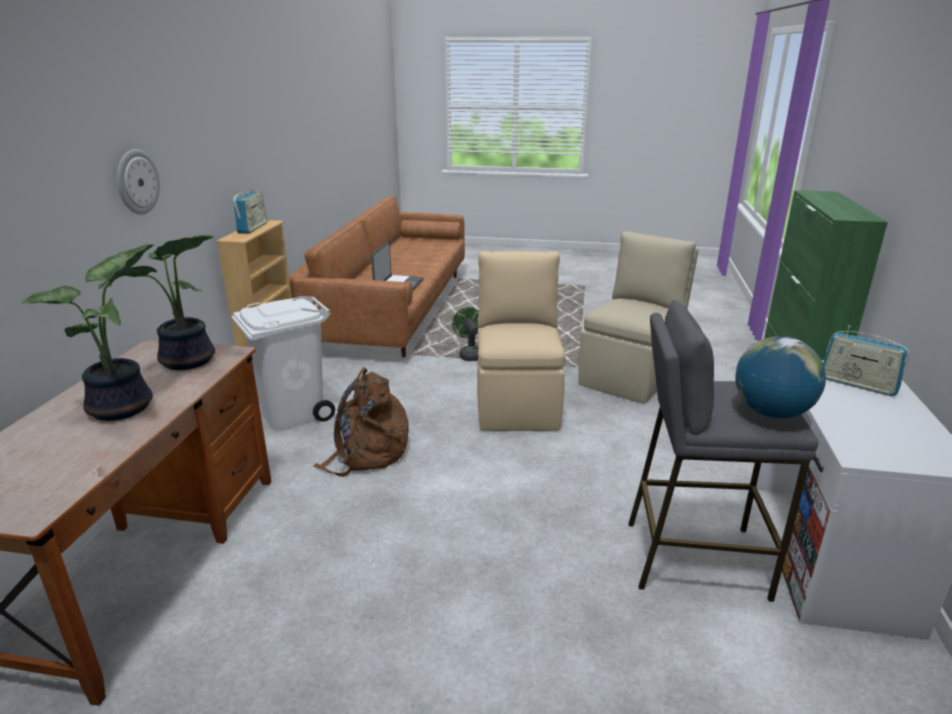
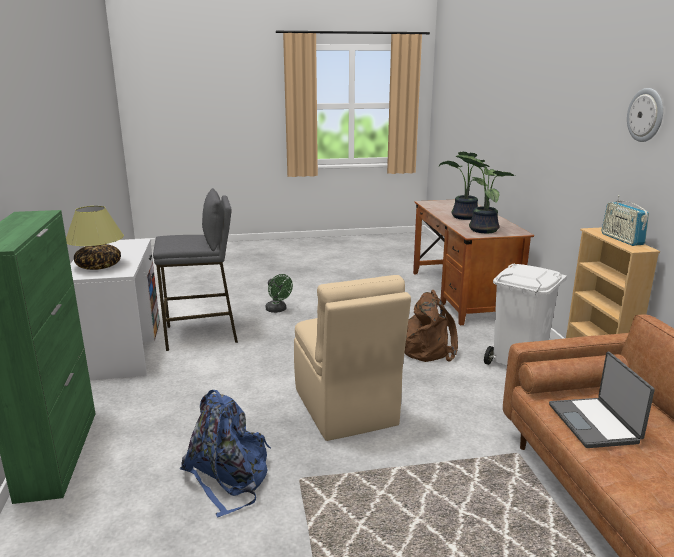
camera: 160 degrees right, 5 degrees down
wall clock [117,149,160,215] -> wall clock moved to [627,88,663,142]
green fan [452,307,479,361] -> green fan moved to [266,274,293,313]
beige chair [578,231,698,404] -> blue backpack [180,390,271,517]
globe [735,336,826,418] -> none
radio [823,325,909,396] -> table lamp [66,206,124,270]

